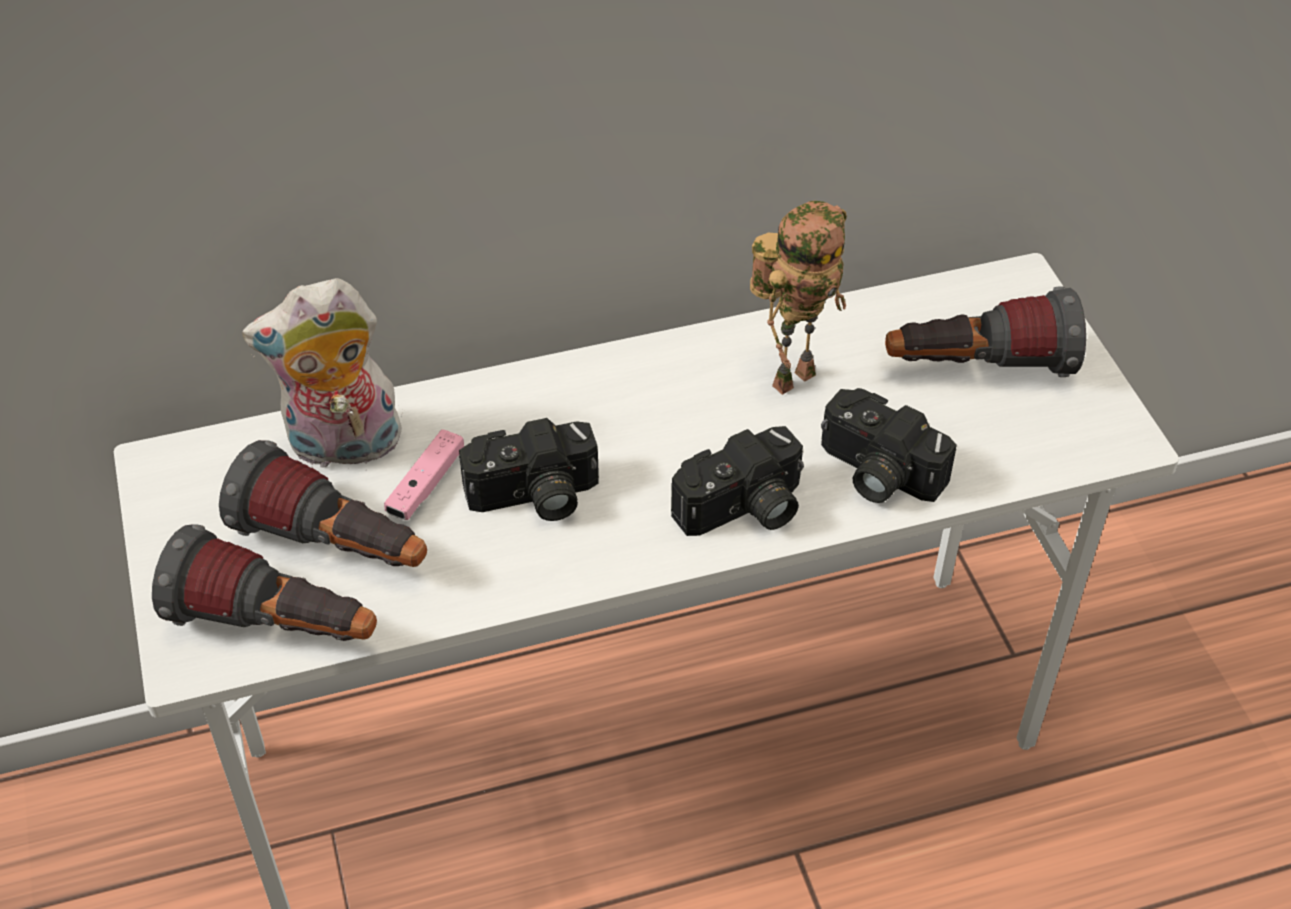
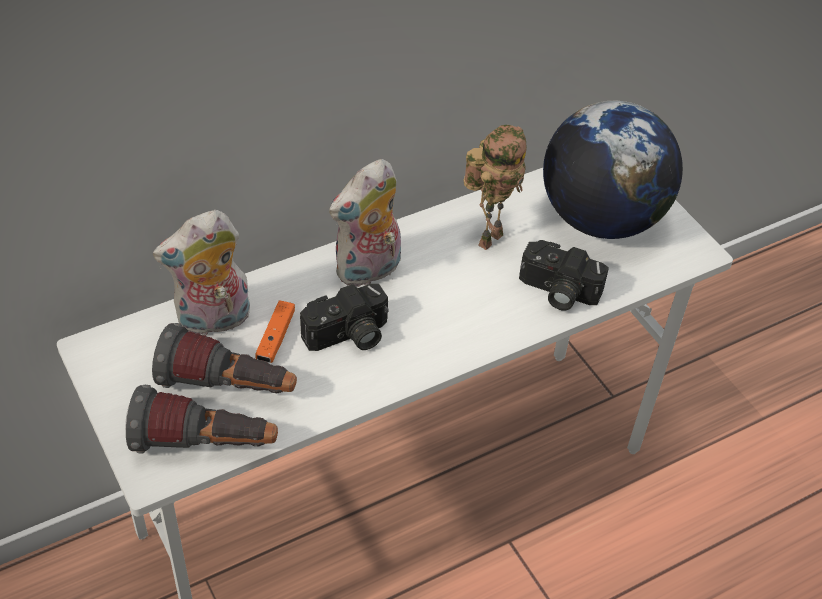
camera: 15 degrees left, 0 degrees up
pink game controller [384,429,464,520] -> orange game controller [255,301,295,363]
camera [671,426,804,536] -> none
flashlight [885,286,1086,377] -> globe [543,101,683,239]
none -> plush toy [329,159,401,287]

